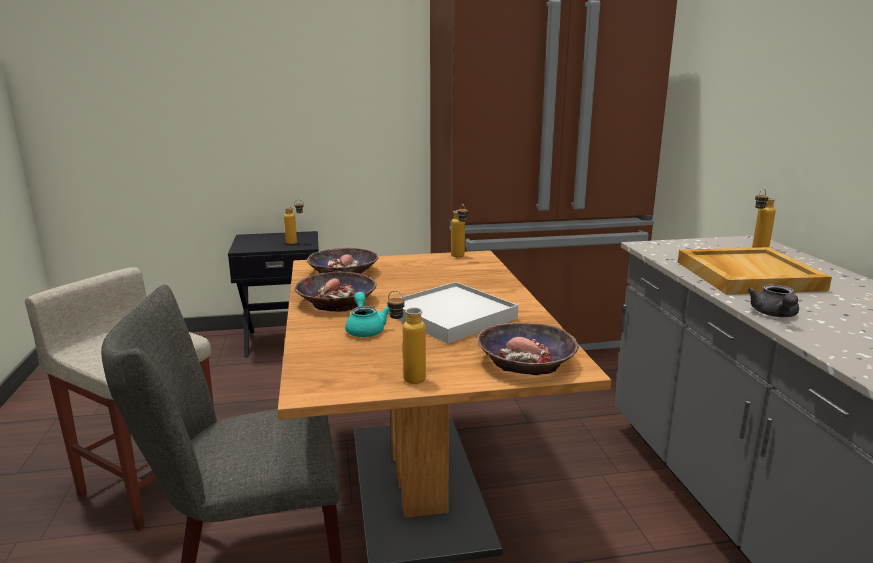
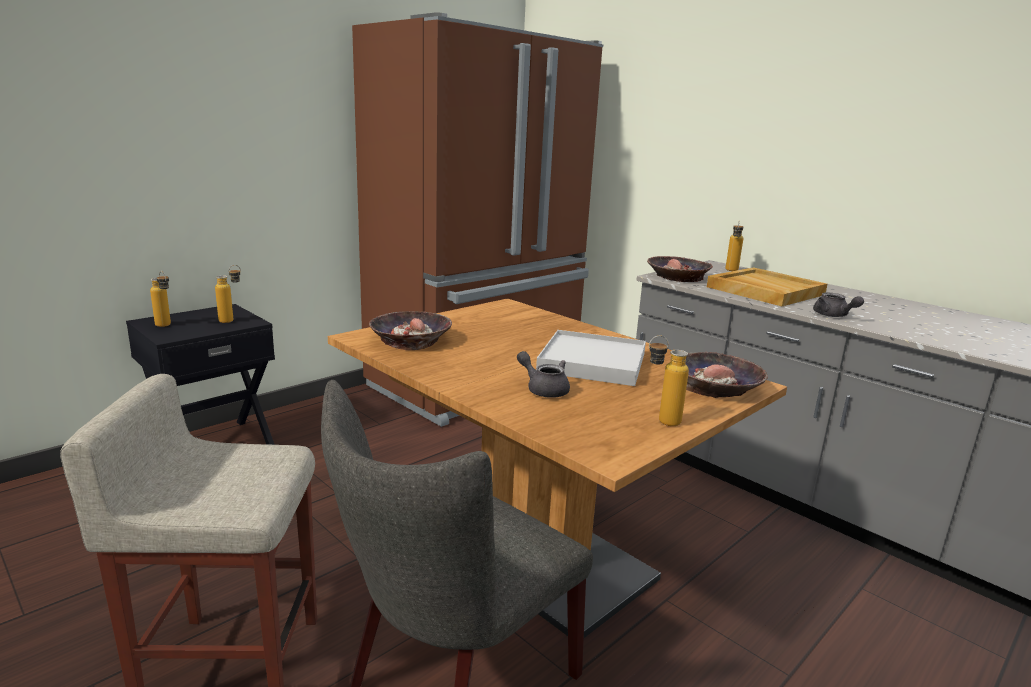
camera: 35 degrees left, 0 degrees up
bowl [295,272,377,312] -> bowl moved to [647,256,713,282]
turquoise teapot [345,292,390,337] -> grey teapot [517,351,570,398]
bottle [451,204,468,257] -> bottle moved to [150,271,171,327]

